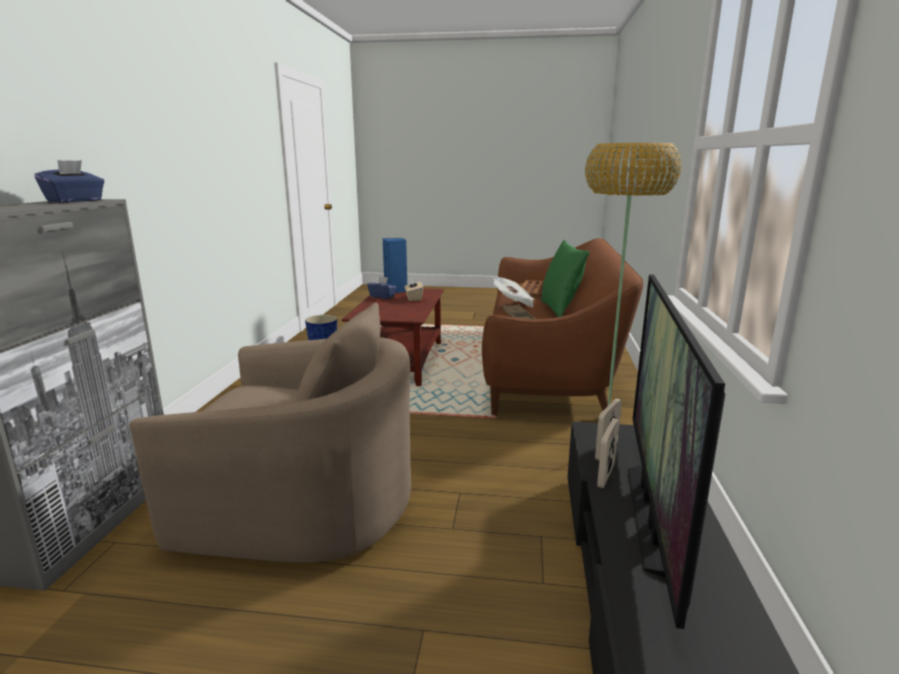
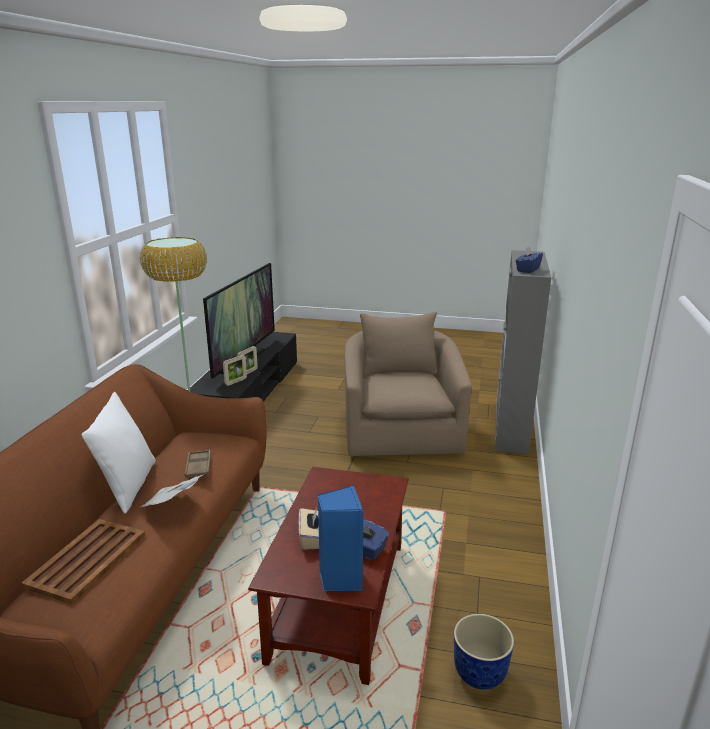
camera: 175 degrees left, 5 degrees up
beige armchair [129,302,411,563] -> beige armchair turned 75 degrees clockwise [344,312,472,456]
green pillow [541,240,589,317] -> white pillow [82,392,156,514]

